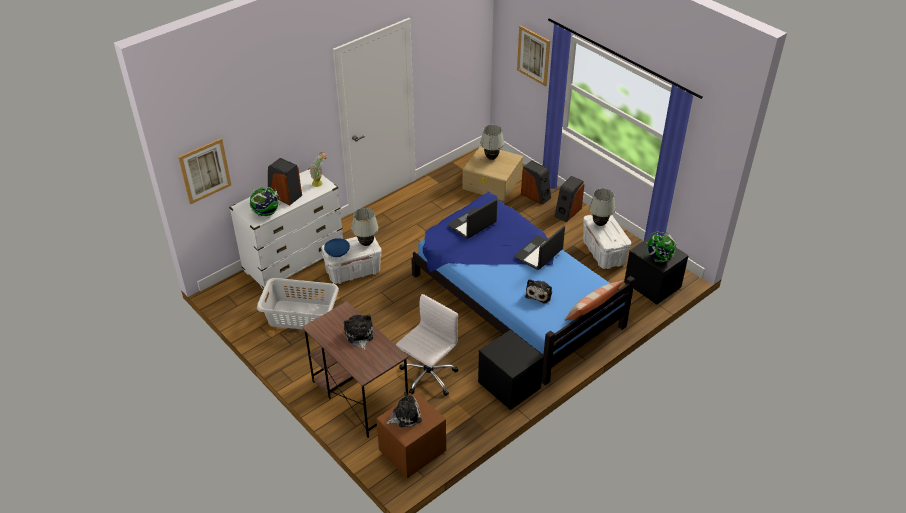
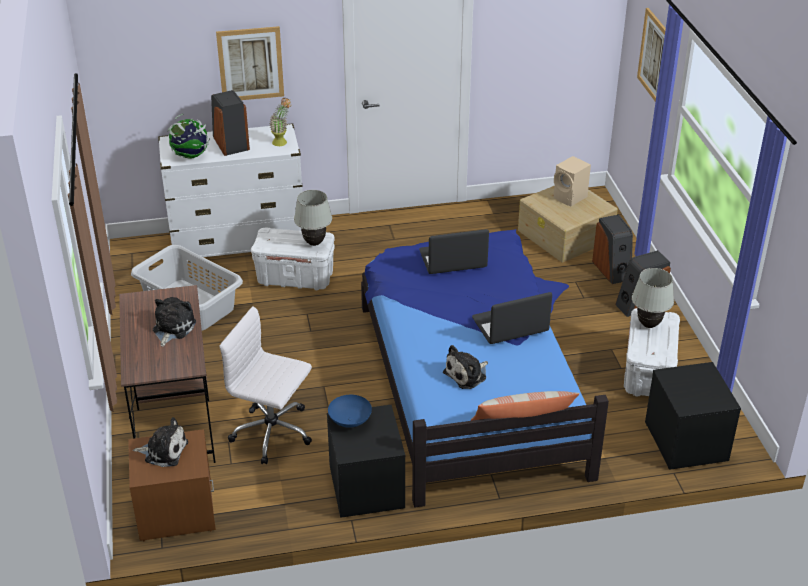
camera: 30 degrees right, 5 degrees down
picture [178,138,231,205] -> picture moved to [216,26,284,100]
blue bowl [324,238,350,257] -> blue bowl moved to [328,395,372,428]
white office chair [396,294,458,396] -> white office chair turned 135 degrees counterclockwise [219,306,312,464]
white table lamp [480,125,504,160] -> beige speaker [553,156,591,206]
globe [646,231,677,262] -> none

